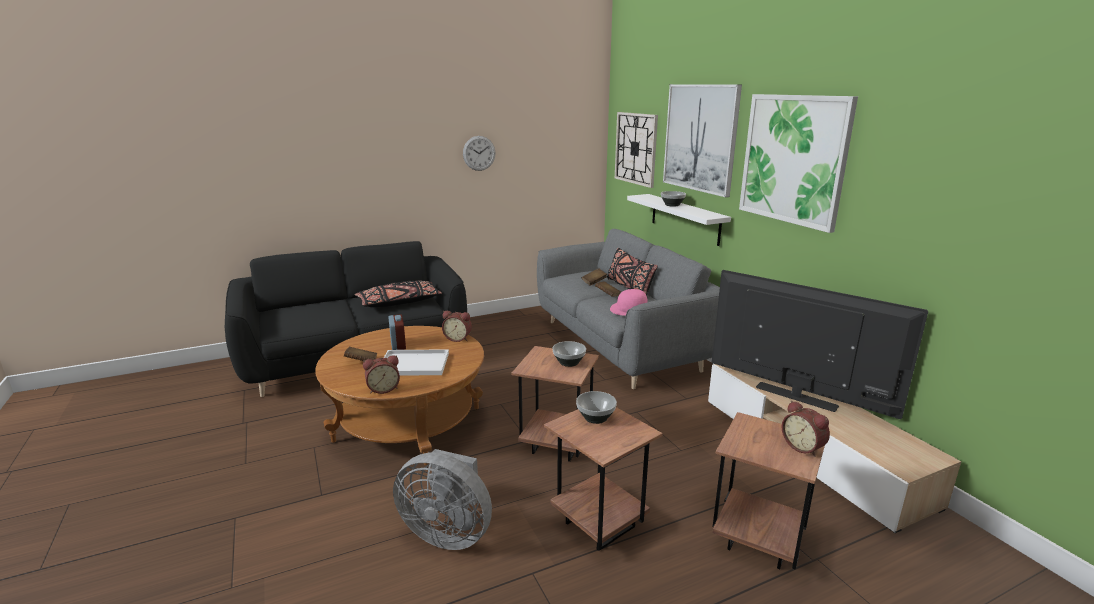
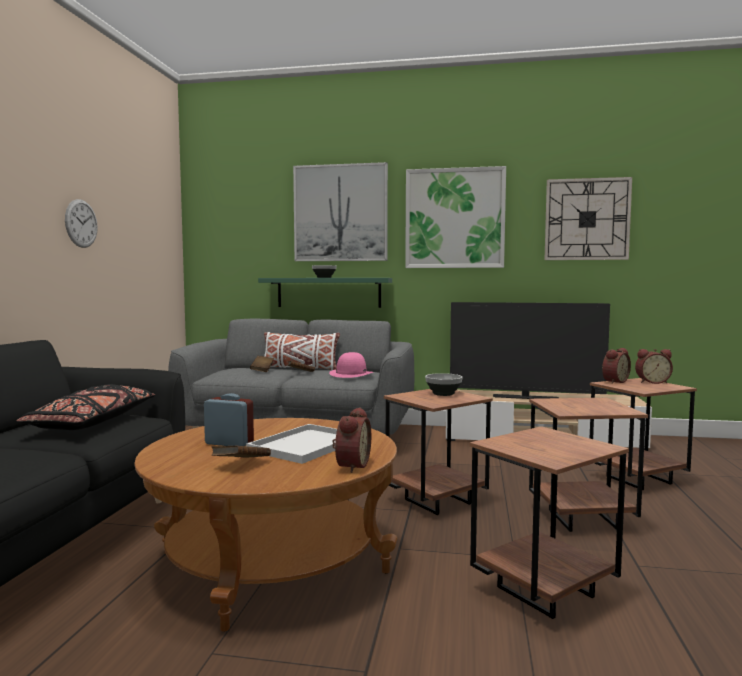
camera: 55 degrees left, 15 degrees down
grey fan [393,449,492,550] -> brown side table [470,426,629,619]
alarm clock [442,311,472,342] -> alarm clock moved to [602,348,631,384]
bowl [576,391,617,424] -> none
black pillow [607,248,658,296] -> white pillow [264,332,340,370]
wall clock [615,112,658,188] -> wall clock moved to [544,177,632,260]
white shelf [627,194,731,246] -> green shelf [258,278,392,308]
television [712,270,928,419] -> television turned 150 degrees counterclockwise [450,302,610,399]

